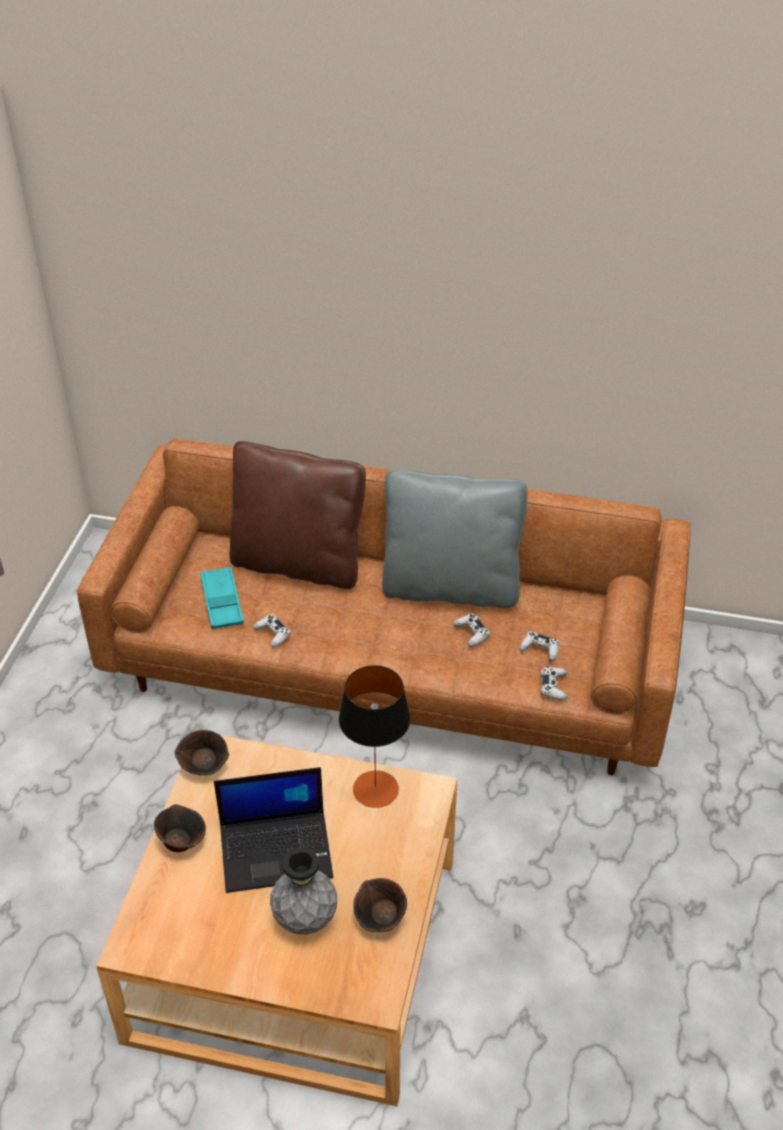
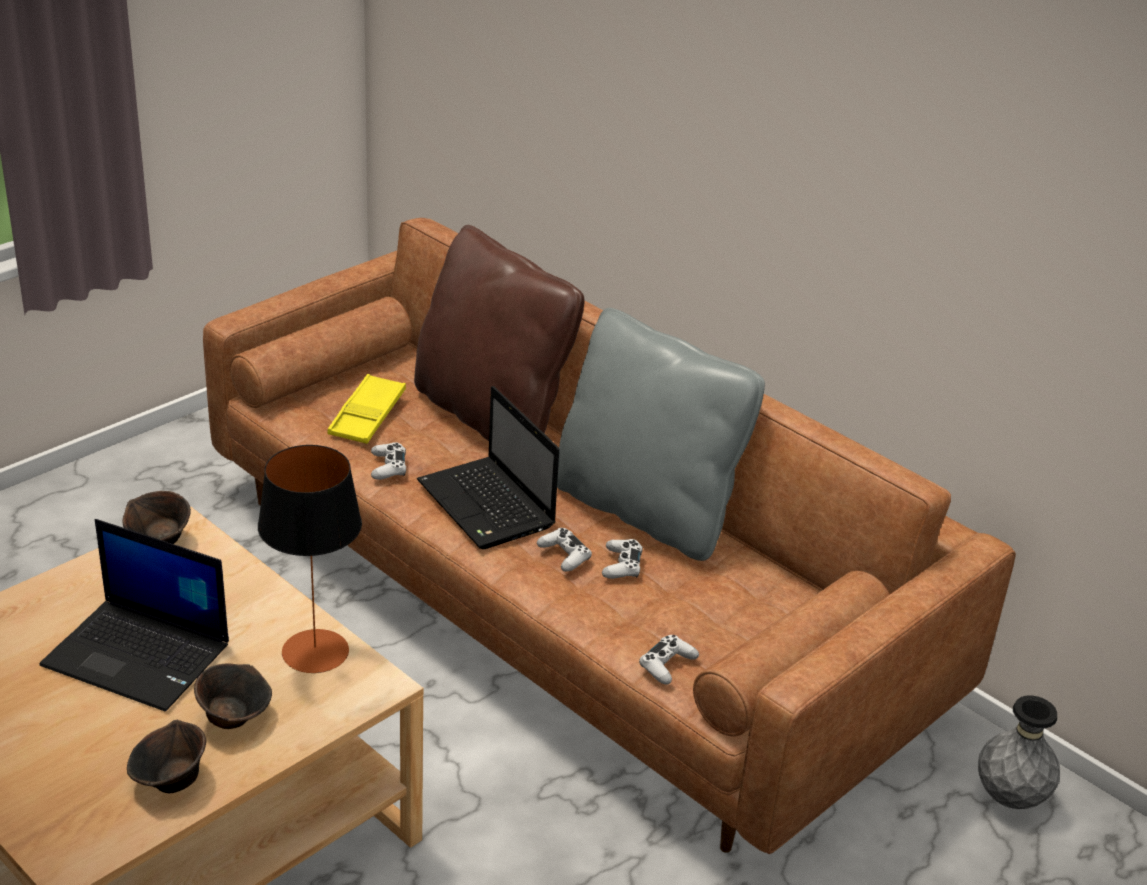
camera: 30 degrees right, 10 degrees down
brown bowl [154,804,206,852] -> brown bowl moved to [194,664,272,729]
turquoise tray [200,567,244,629] -> yellow tray [327,374,406,444]
grey vase [270,847,337,935] -> grey vase moved to [978,696,1060,809]
white game controller [519,632,559,661] -> white game controller moved to [537,528,592,572]
none -> laptop [417,386,559,549]

